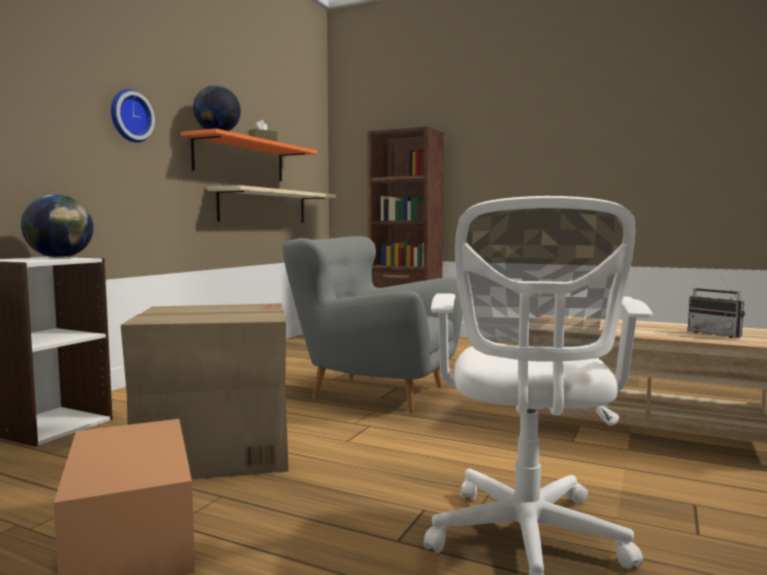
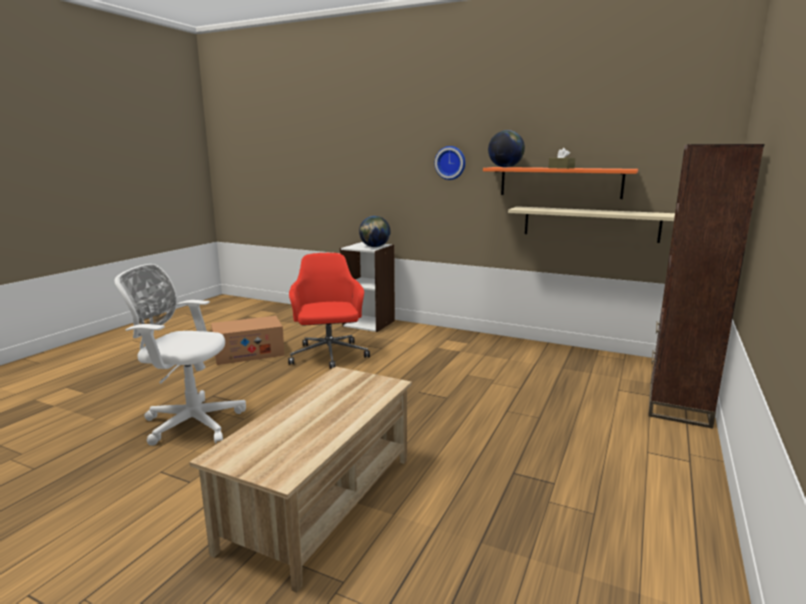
camera: 90 degrees right, 10 degrees up
cardboard box [121,303,289,479] -> red office chair [288,253,370,369]
grey armchair [282,236,463,412] -> none
radio [688,277,745,338] -> none

